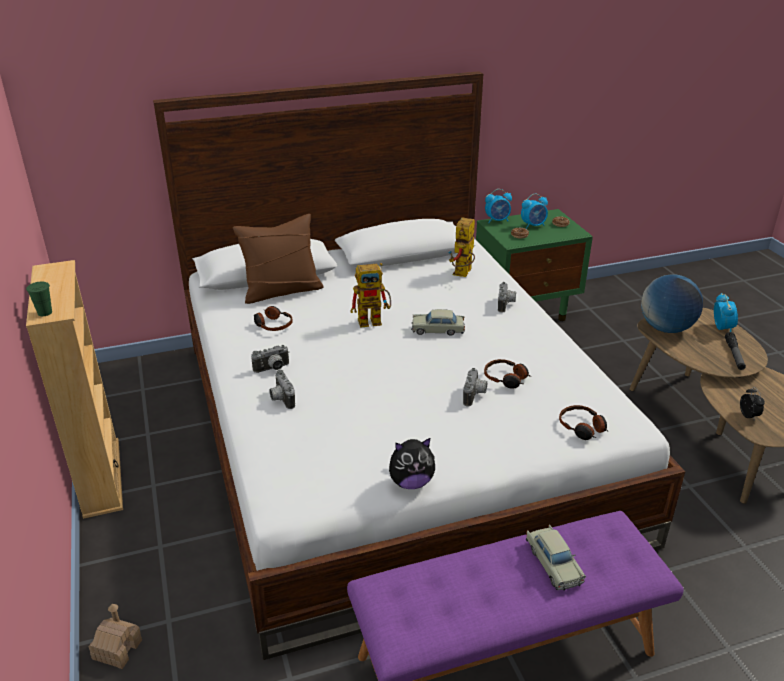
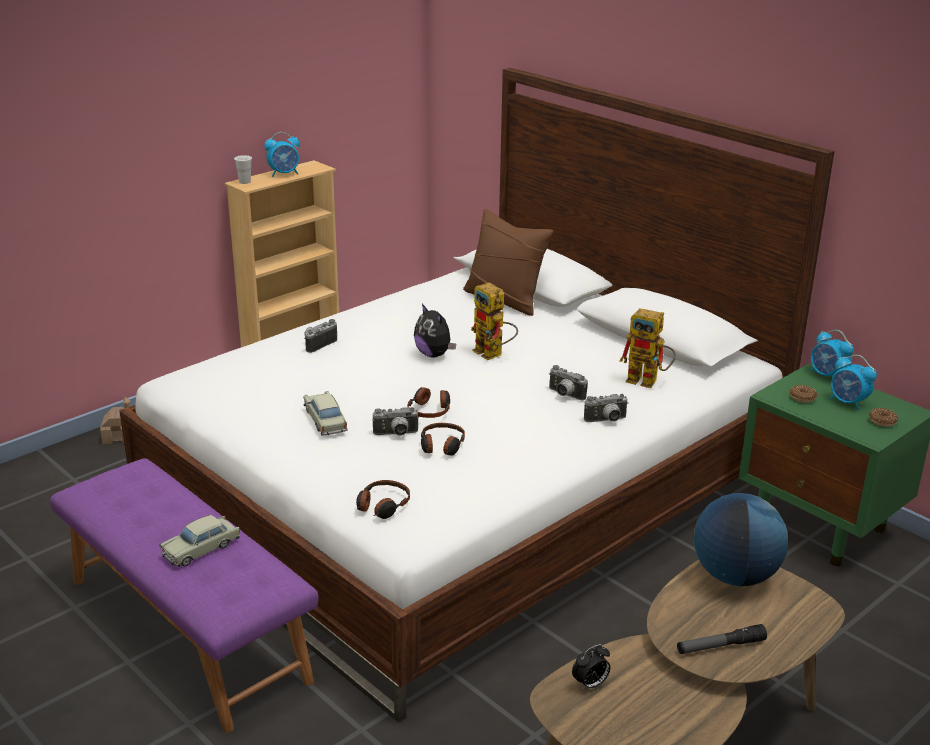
camera: 65 degrees right, 5 degrees down
green cup [26,282,52,316] -> white cup [234,155,252,184]
camera [251,345,289,373] -> camera moved to [549,365,588,400]
headphones [254,306,293,331] -> headphones moved to [407,387,450,418]
plush toy [389,438,435,489] -> plush toy moved to [414,304,456,358]
beige toy car [411,309,465,336] -> beige toy car moved to [303,391,347,436]
toy robot [449,217,475,277] -> toy robot turned 150 degrees counterclockwise [619,308,676,388]
alarm clock [714,293,738,332] -> alarm clock moved to [265,132,300,177]

